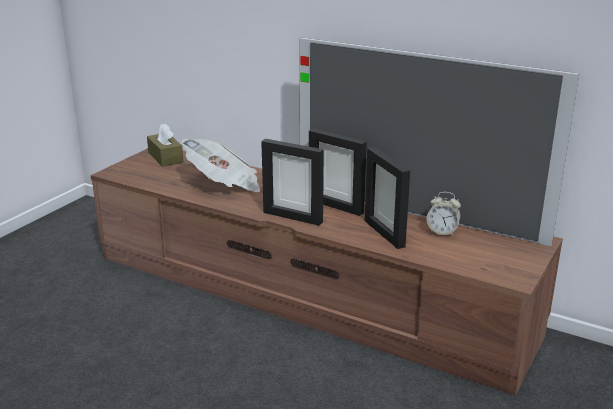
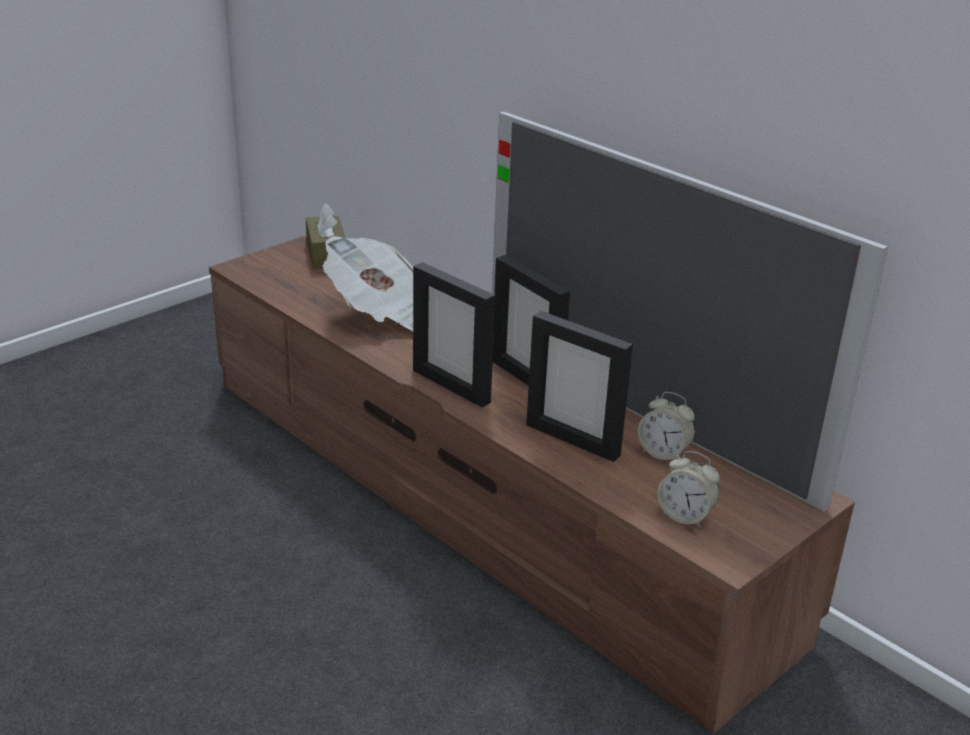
camera: 15 degrees right, 5 degrees up
picture frame [365,147,410,249] -> picture frame turned 45 degrees counterclockwise [526,311,633,462]
none -> alarm clock [657,451,720,528]

